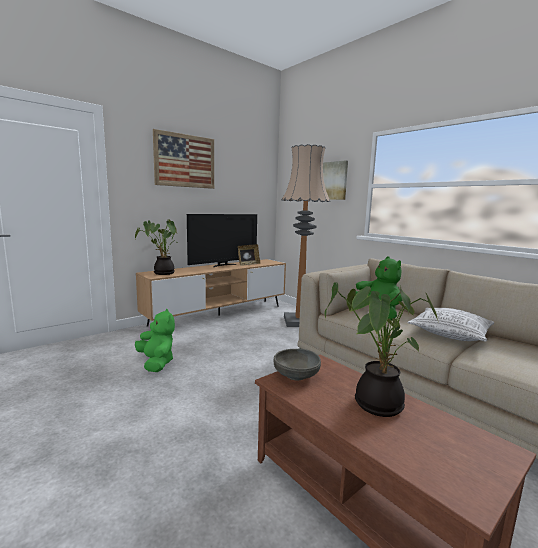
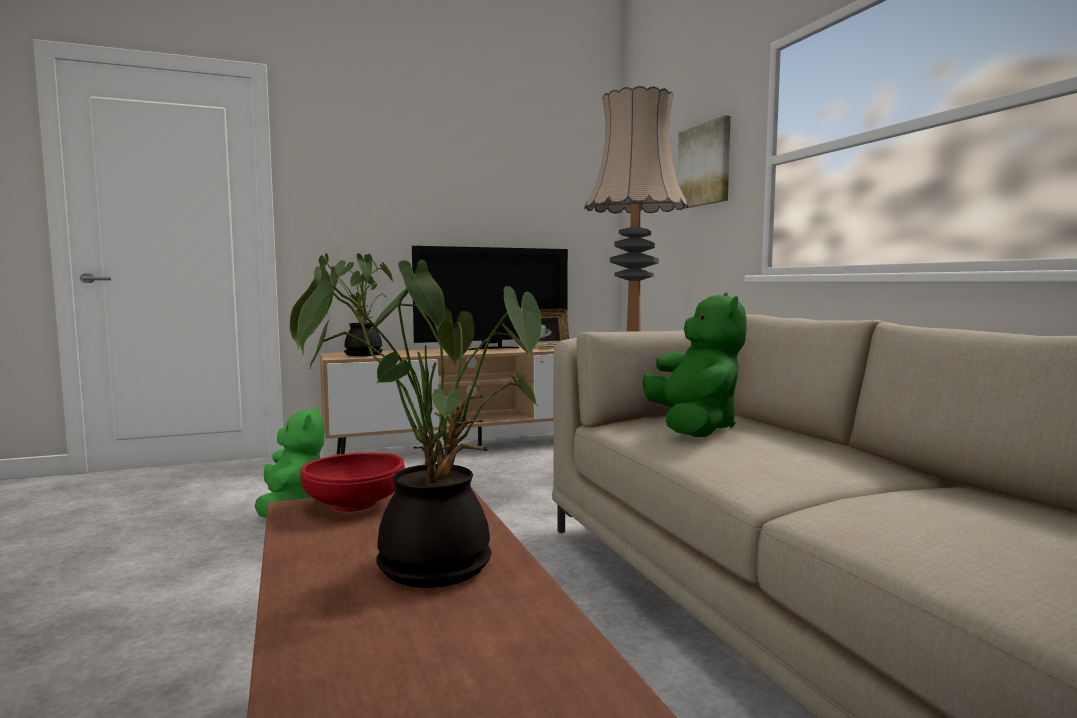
camera: 20 degrees right, 5 degrees down
picture [153,129,214,189] -> none
grey bowl [274,349,321,381] -> red bowl [300,453,405,511]
pillow [407,308,495,342] -> none

